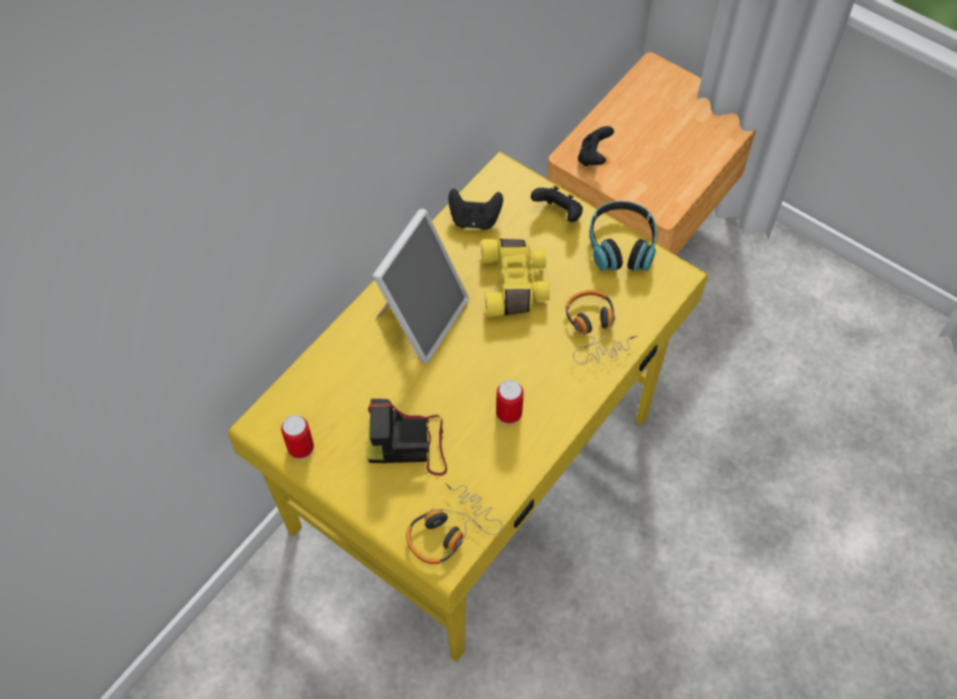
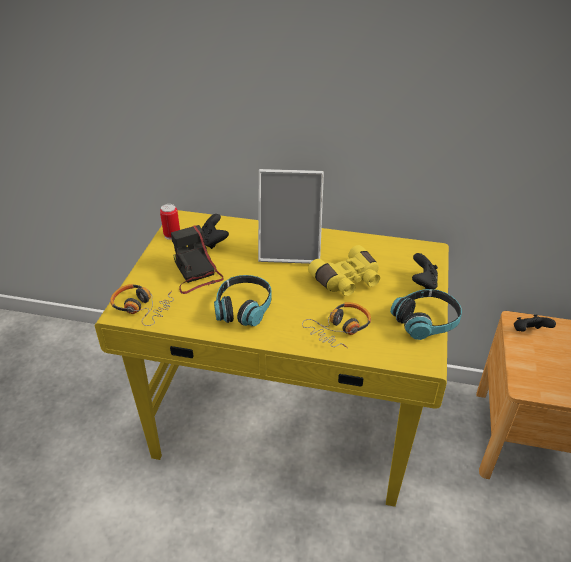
camera: 65 degrees right, 20 degrees down
black game controller [448,189,503,230] -> black game controller moved to [202,214,229,249]
can [496,380,524,425] -> headphones [214,275,272,326]

